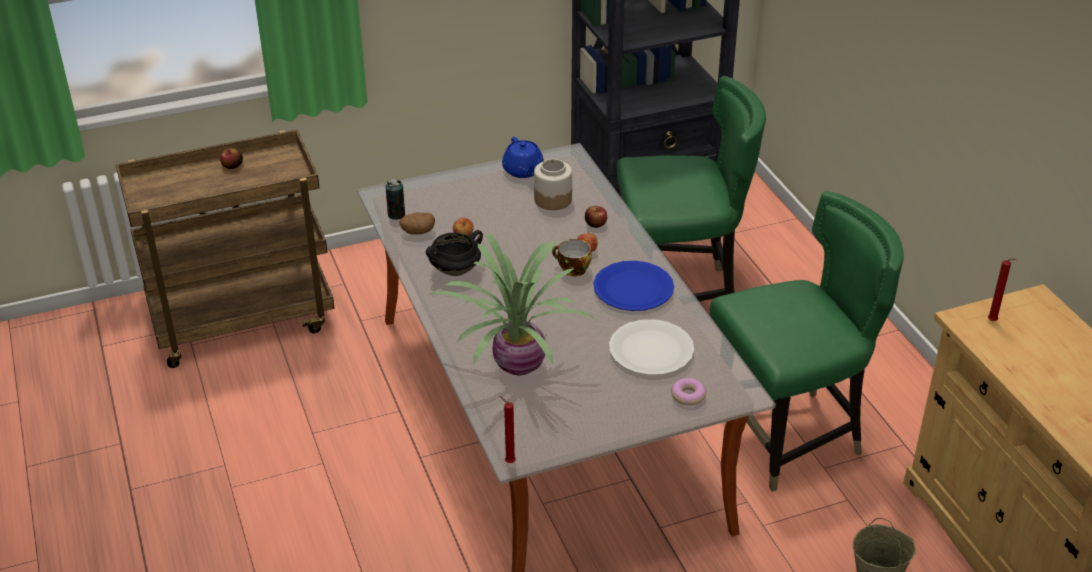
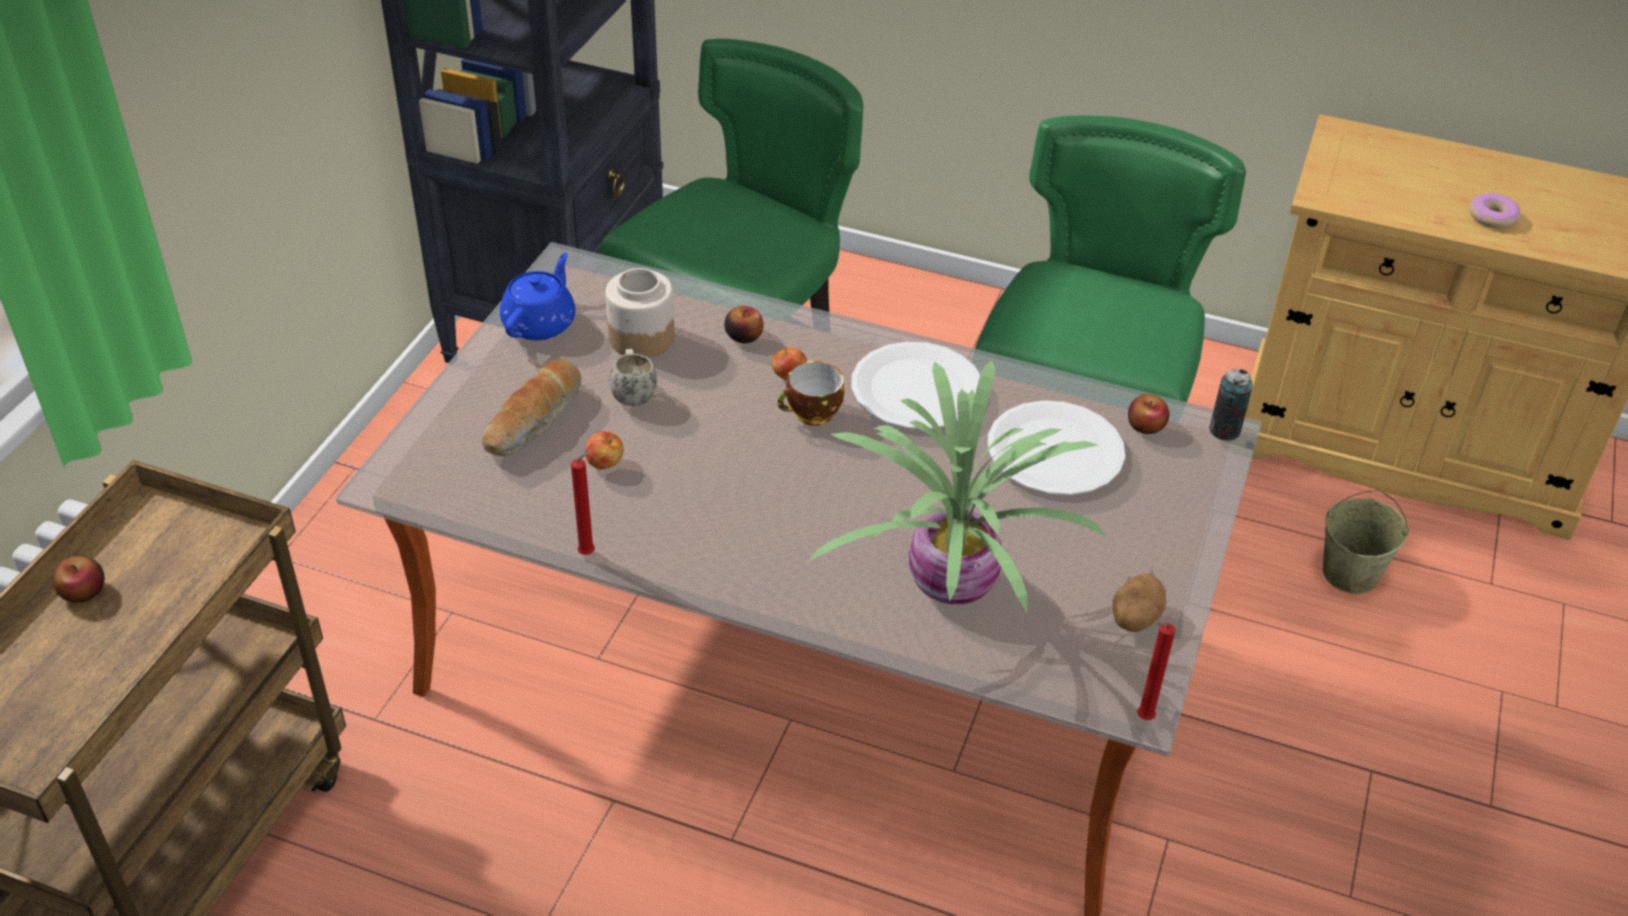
camera: 50 degrees left, 5 degrees up
can [386,179,405,220] -> can moved to [1209,369,1253,441]
potato [399,212,435,235] -> potato moved to [1113,573,1166,632]
black cooking pot [426,230,483,276] -> none
blue teapot [502,137,544,178] -> blue teapot turned 90 degrees counterclockwise [500,253,576,340]
blue plate [593,261,674,311] -> white plate [851,342,980,429]
donut [671,378,706,405] -> donut moved to [1470,193,1521,229]
red candle [988,259,1017,321] -> red candle moved to [571,452,595,555]
none -> bread [482,358,582,456]
none -> white mug [610,349,657,406]
none -> apple [1128,394,1170,434]

